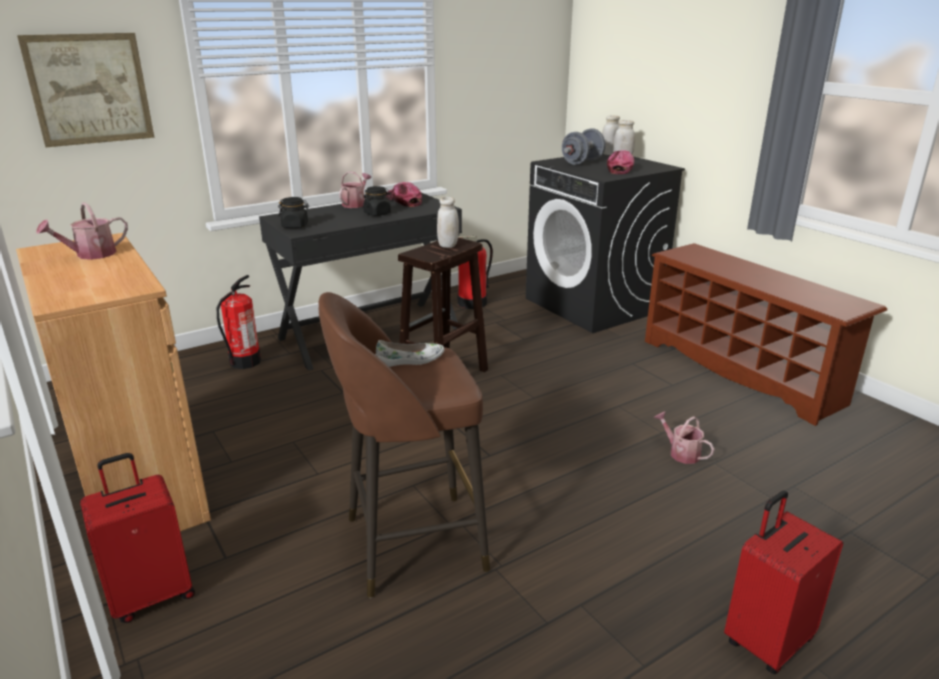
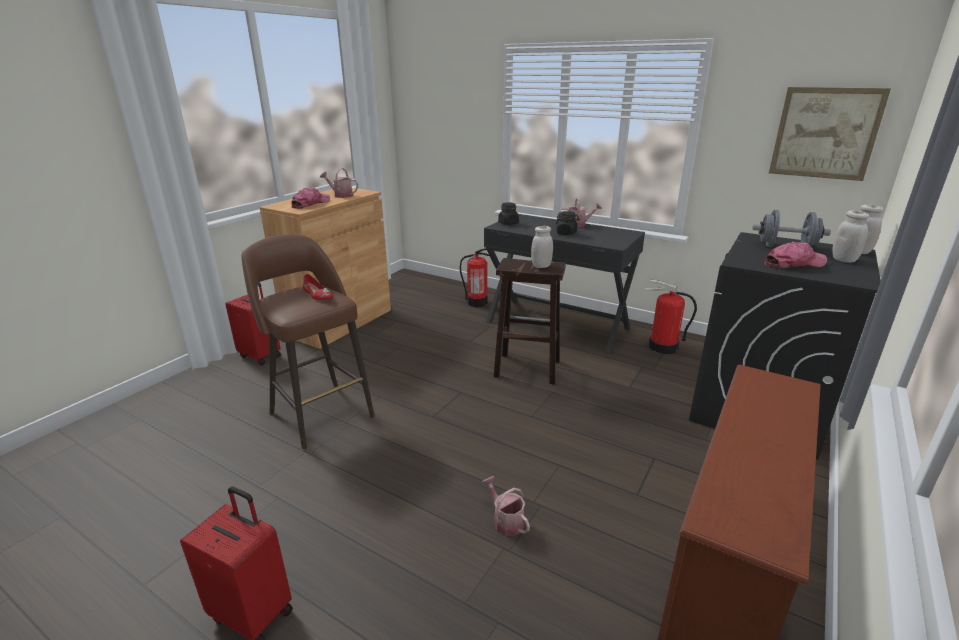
camera: 65 degrees right, 0 degrees up
picture [17,33,154,147] -> picture moved to [769,87,891,181]
white shoe [376,340,444,367] -> red shoe [303,274,333,300]
cap [386,182,422,207] -> cap moved to [291,187,330,209]
watering can [654,411,715,464] -> watering can turned 60 degrees counterclockwise [482,476,530,536]

